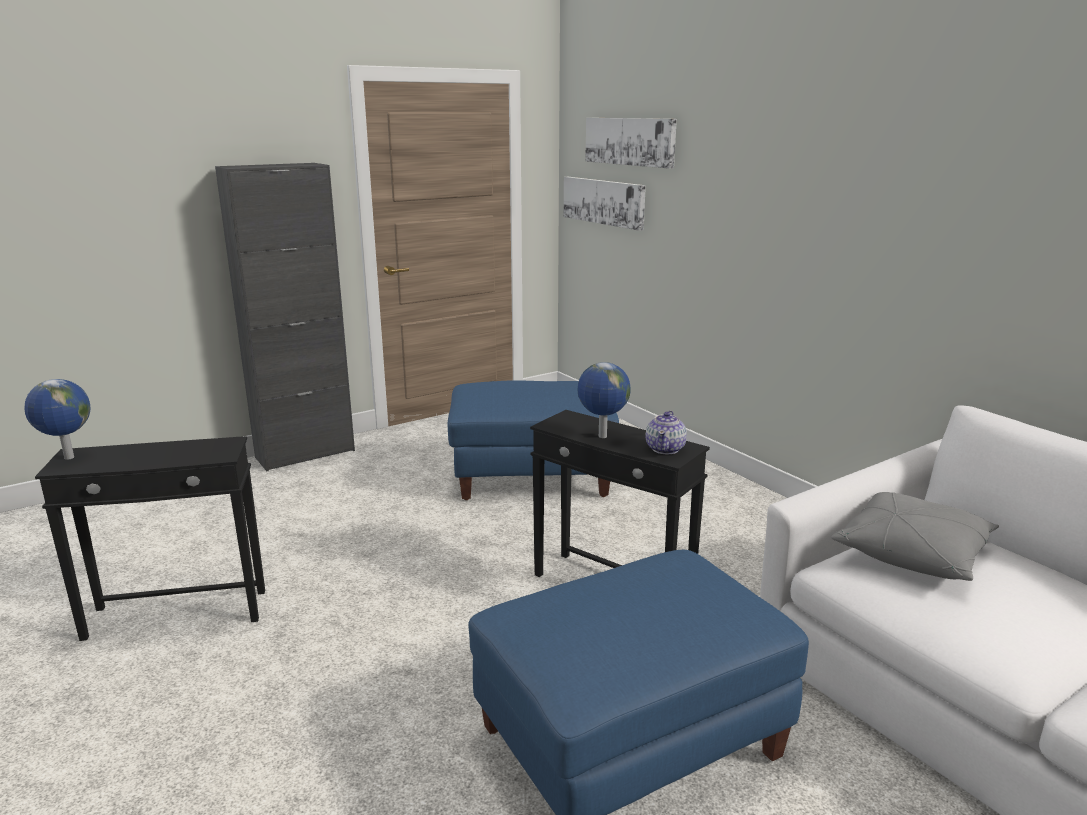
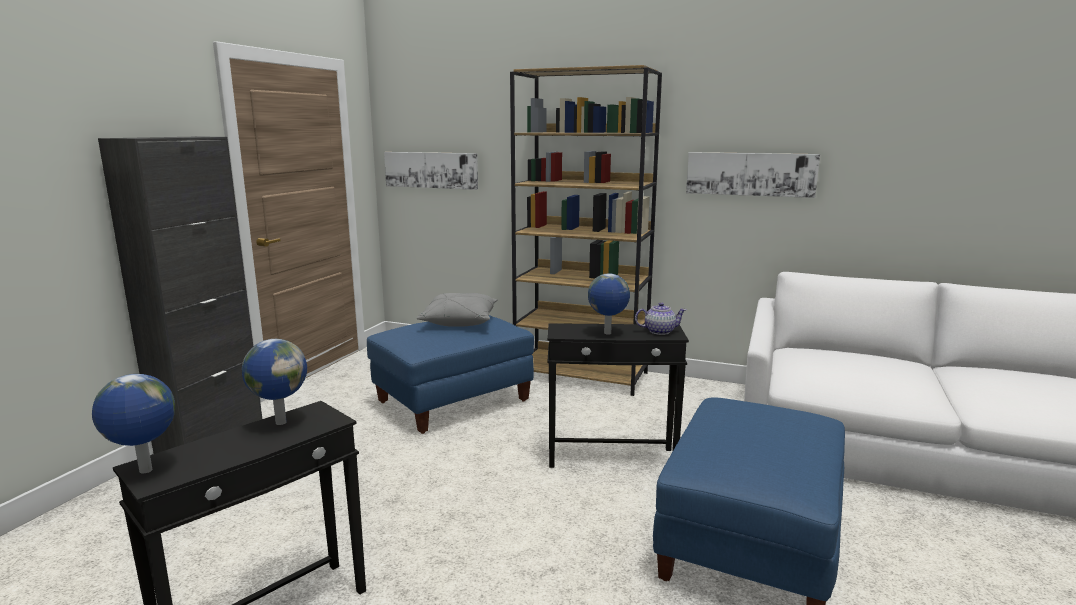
camera: 35 degrees left, 5 degrees down
picture [585,118,677,169] -> picture moved to [686,152,820,198]
teapot [645,411,687,454] -> teapot turned 75 degrees counterclockwise [635,302,686,335]
grey pillow [831,492,999,581] -> grey pillow moved to [417,293,498,327]
none -> globe [242,339,307,425]
none -> brown bookcase [510,65,662,396]

